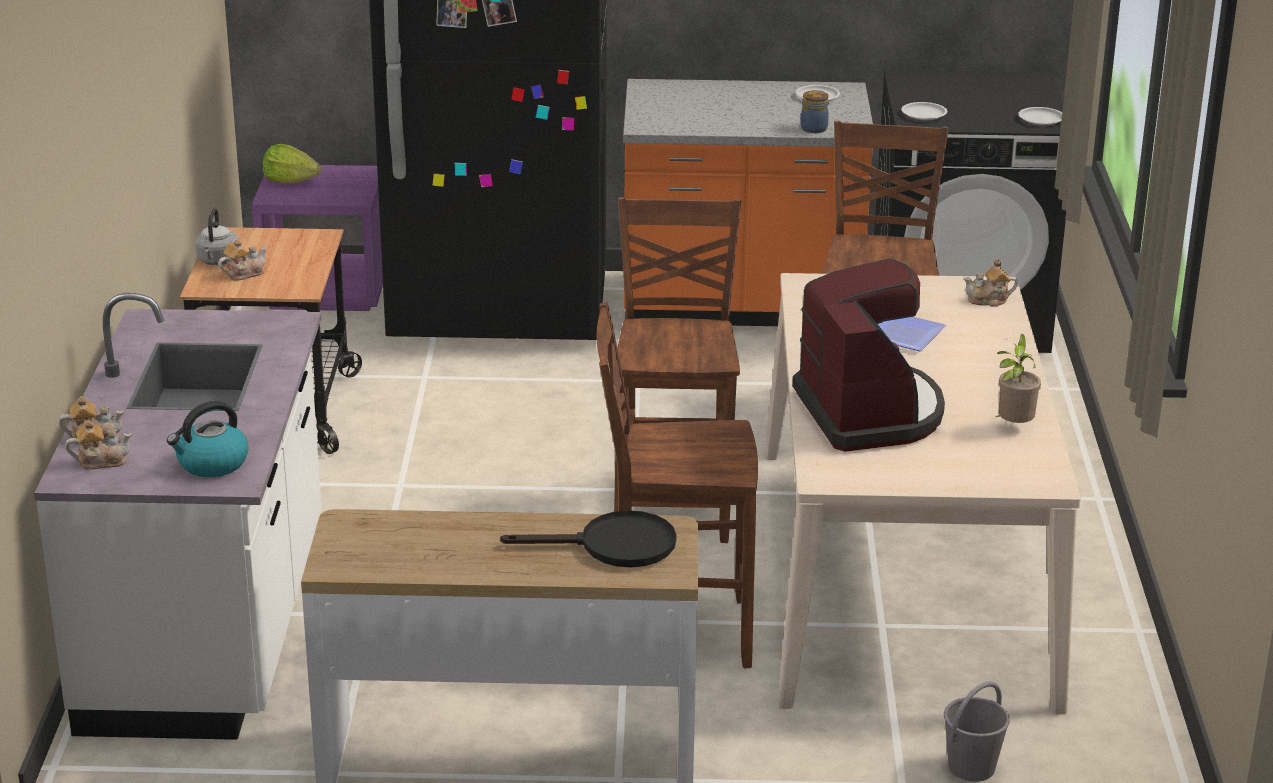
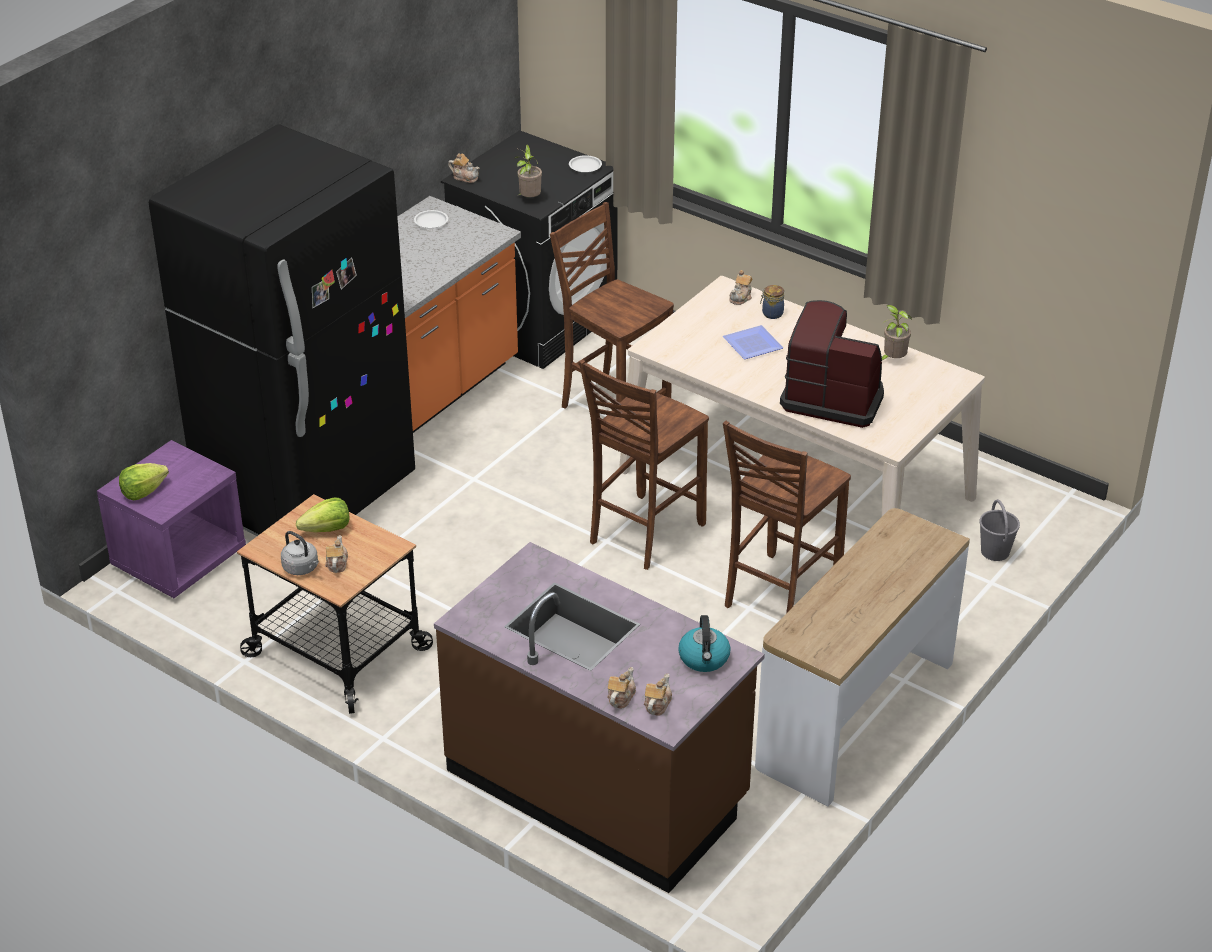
camera: 55 degrees left, 10 degrees up
white counter [34,293,321,740] -> brown counter [434,542,765,893]
black frying pan [500,510,676,567] -> none
brown chair [614,197,741,543] -> brown chair turned 90 degrees counterclockwise [579,360,709,570]
jar [801,90,829,133] -> jar moved to [760,285,784,319]
white plate [901,102,947,120] -> potted plant [514,144,542,197]
none -> lettuce [296,498,349,533]
none -> teapot [448,153,480,183]

